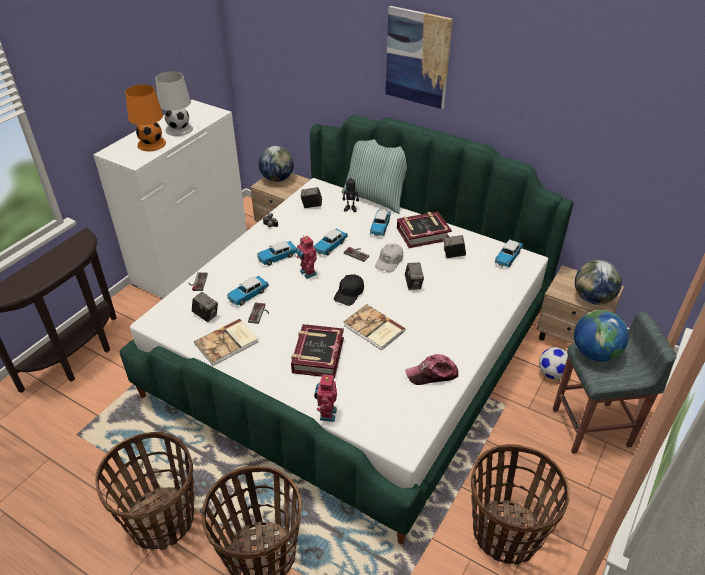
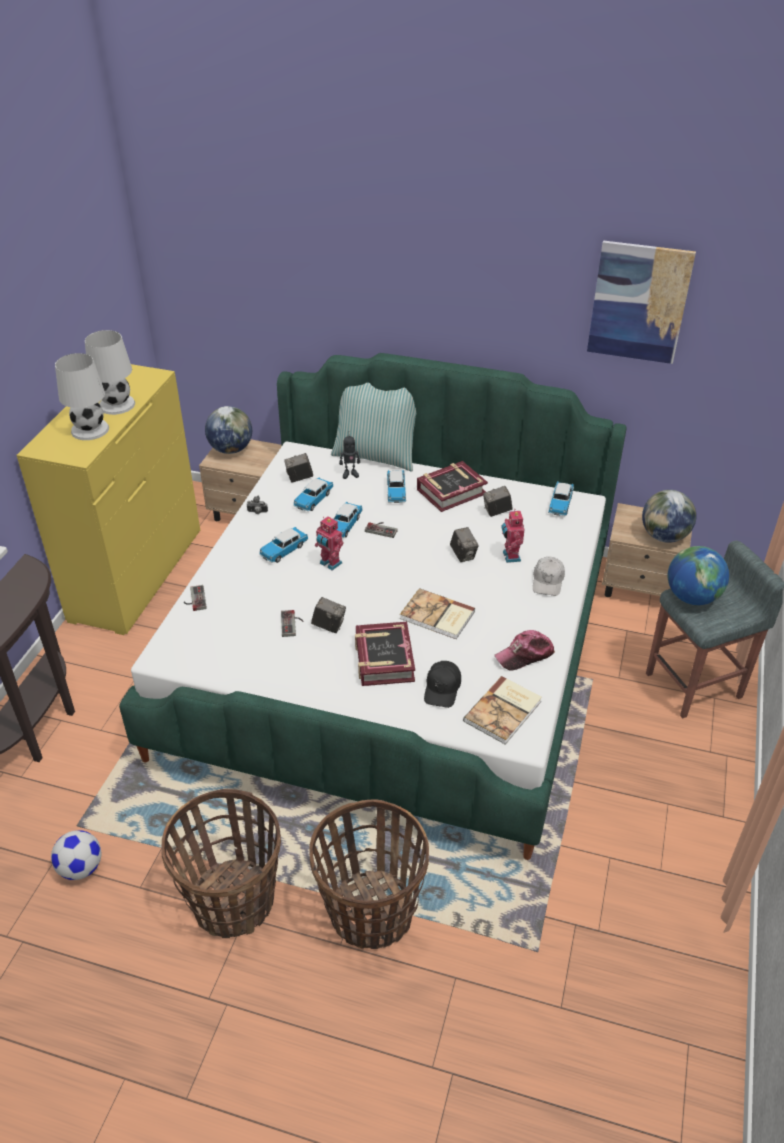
camera: 15 degrees left, 0 degrees up
white dresser [93,100,247,299] -> yellow dresser [16,364,200,635]
orange table lamp [125,84,166,151] -> white table lamp [55,353,109,440]
camera [192,292,218,322] -> camera moved to [311,597,346,633]
book [194,319,258,366] -> book moved to [463,676,542,745]
toy car [227,276,269,306] -> toy car moved to [293,478,333,511]
toy robot [314,373,337,422] -> toy robot moved to [501,509,524,563]
black cap [334,274,364,306] -> black cap moved to [424,661,461,708]
white cap [375,244,403,272] -> white cap moved to [533,557,565,596]
picture [385,6,453,109] -> picture moved to [587,241,696,364]
basket [471,444,570,565] -> none
football [539,347,568,379] -> football moved to [51,830,101,880]

